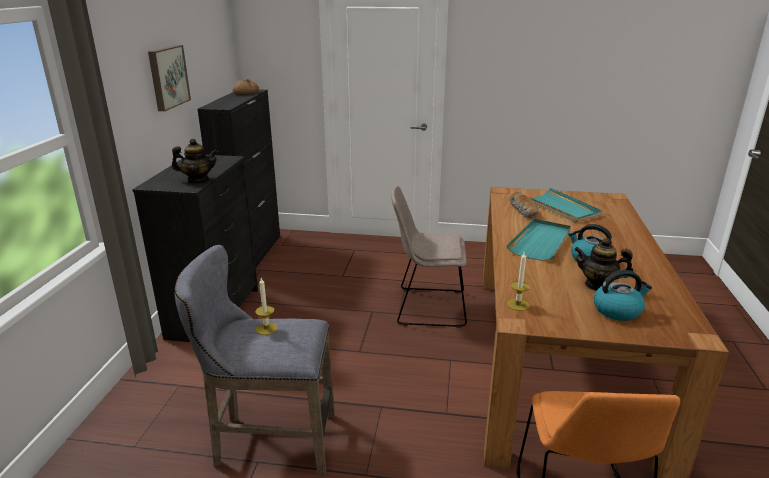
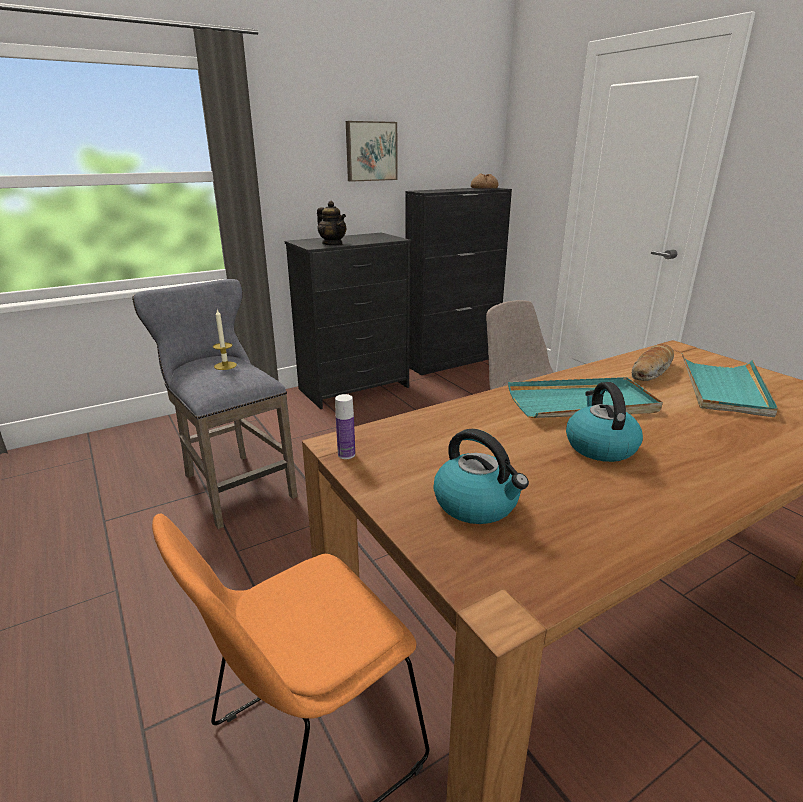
camera: 50 degrees right, 0 degrees up
candle [507,252,530,311] -> none
teapot [574,238,633,291] -> none
none -> bottle [335,394,355,459]

